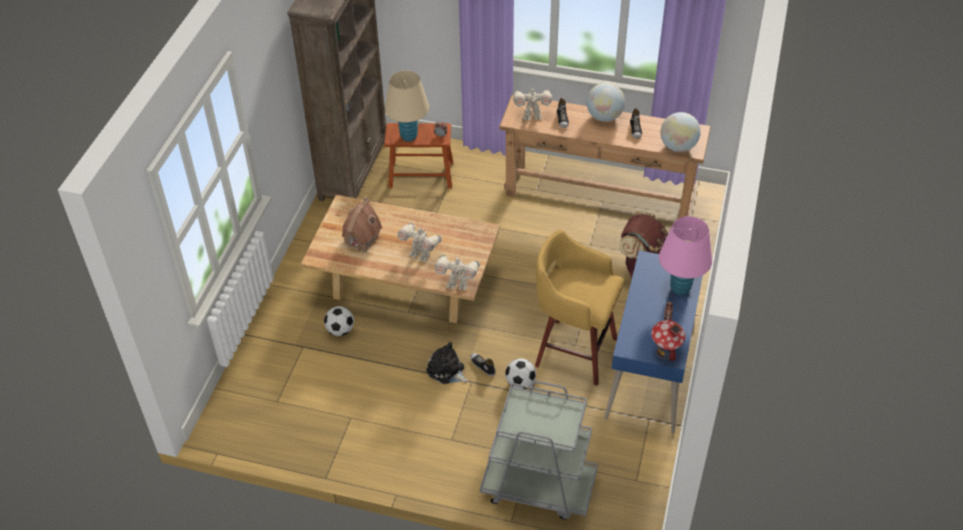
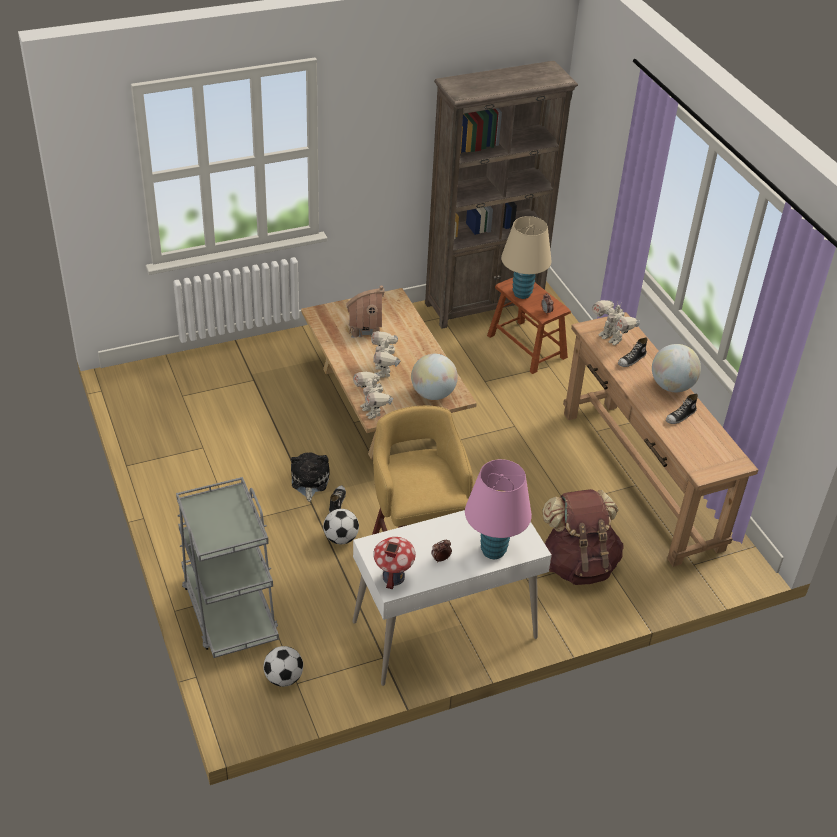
camera: 50 degrees right, 5 degrees down
football [324,306,354,336] -> football moved to [263,646,303,687]
blue desk [605,251,703,433] -> white desk [353,510,552,686]
globe [660,112,701,152] -> globe moved to [411,354,458,400]

